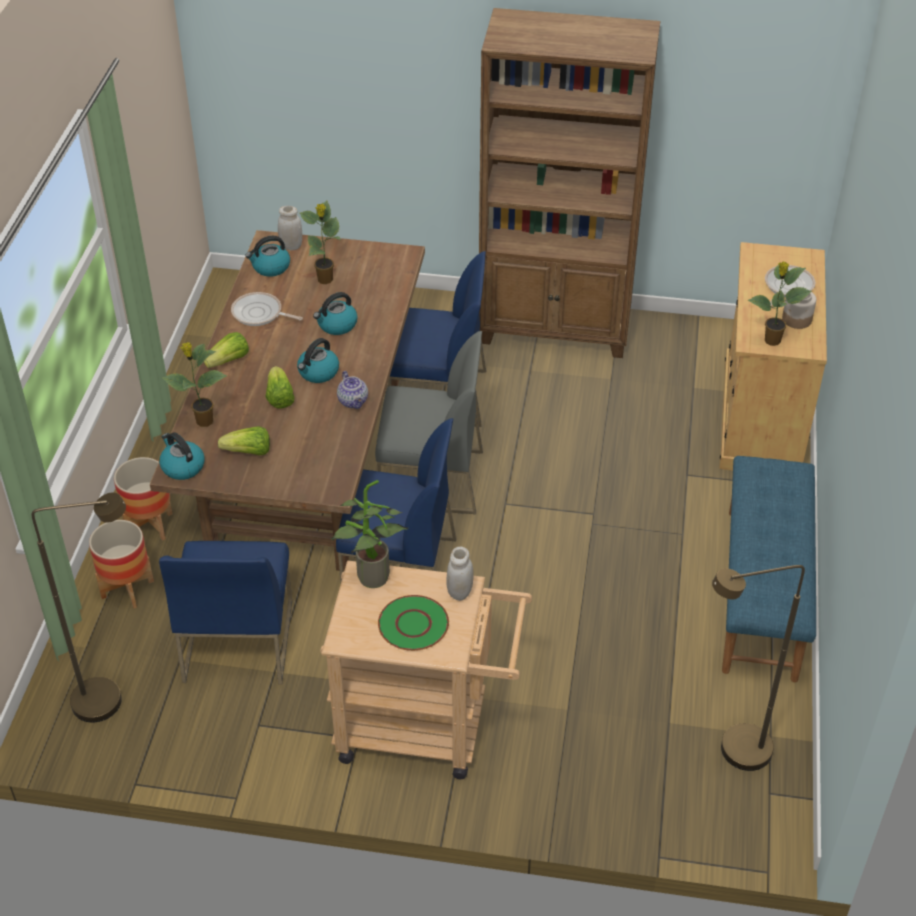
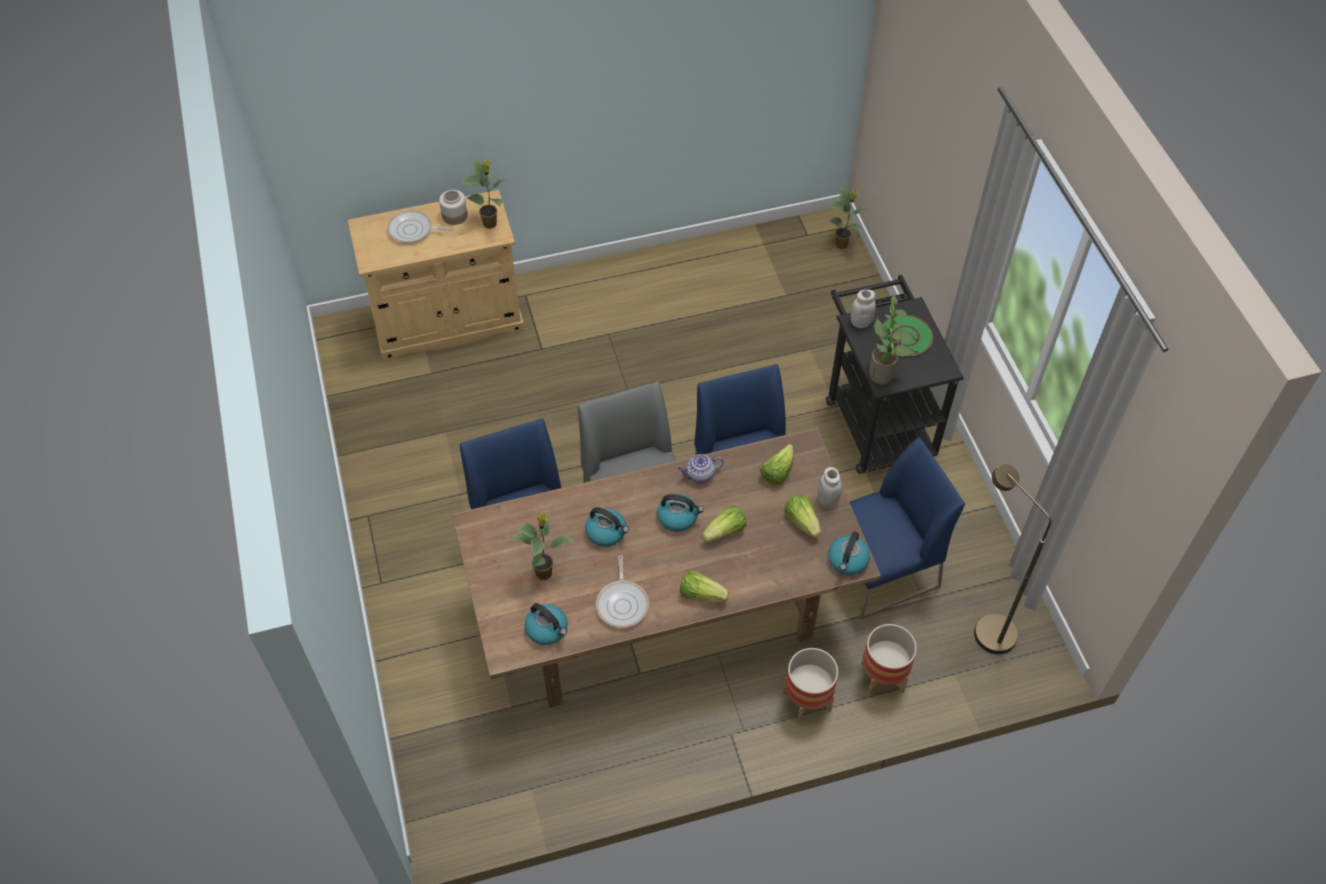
camera: 115 degrees left, 10 degrees up
potted plant [162,342,227,427] -> potted plant moved to [828,187,868,249]
white jar [278,206,302,250] -> white jar moved to [818,467,842,508]
beige cart [320,561,532,779] -> black cart [826,275,964,474]
teapot [337,371,368,409] -> teapot turned 150 degrees counterclockwise [678,454,724,483]
brown bookcase [479,8,660,358] -> none
brown floor lamp [712,565,805,771] -> none
blue bench [722,456,816,682] -> none
none -> lettuce [760,444,793,485]

